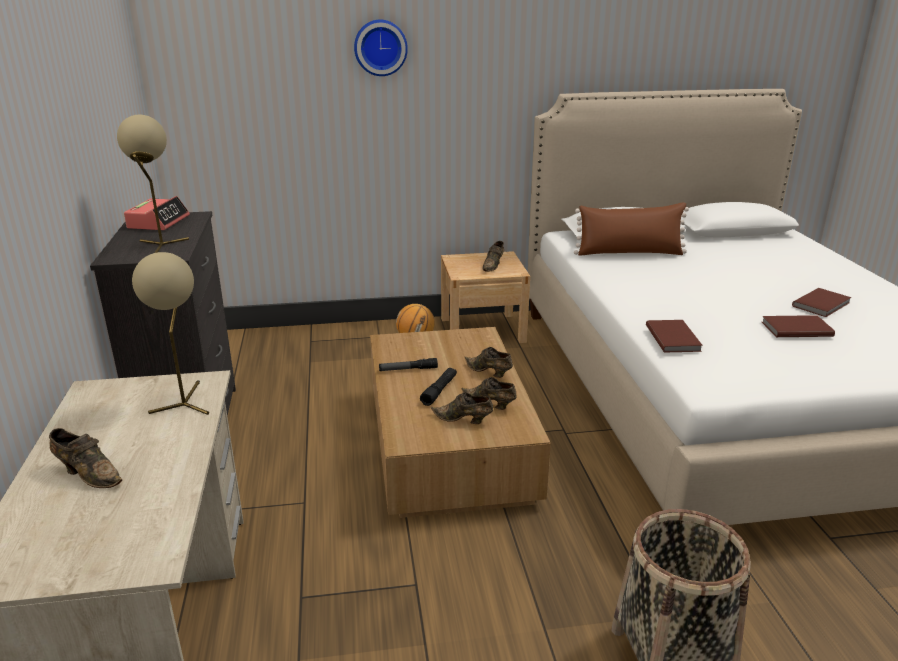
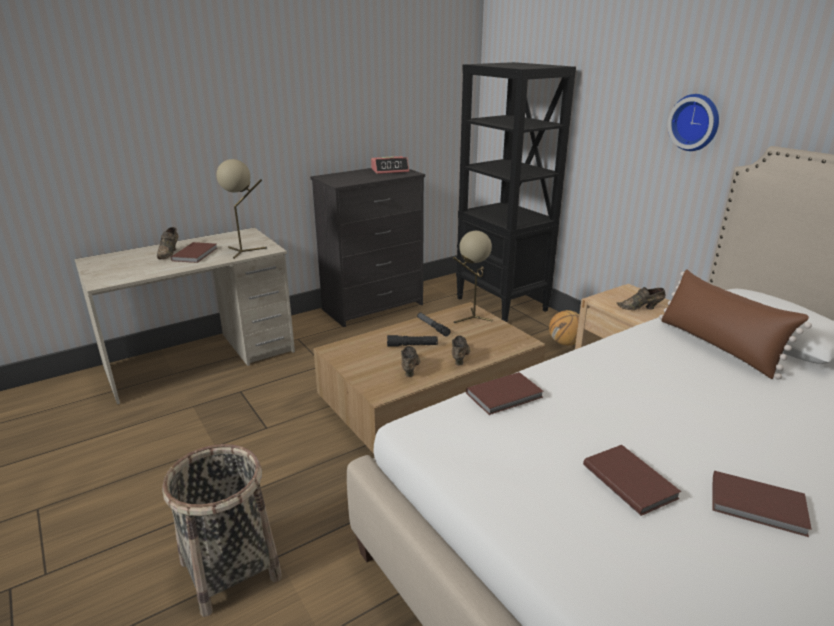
camera: 65 degrees right, 0 degrees up
beige table lamp [117,115,189,253] -> beige table lamp moved to [453,231,493,323]
wall clock [354,20,408,76] -> wall clock moved to [668,94,719,151]
brown shoe [431,392,493,424] -> none
none -> brown book [171,242,217,263]
none -> black bookcase [456,62,576,322]

